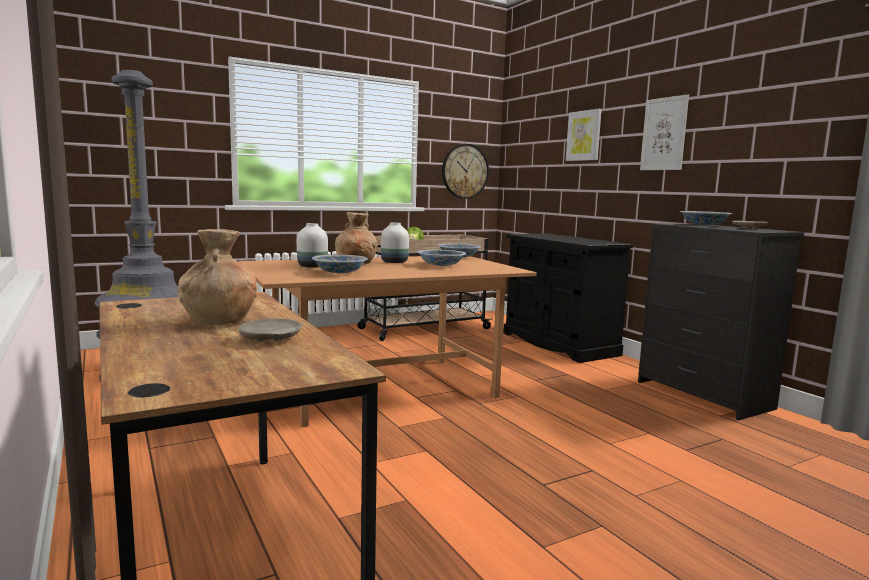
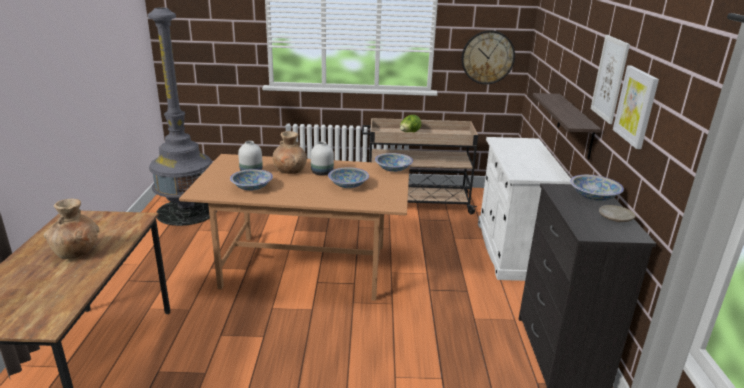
camera: 30 degrees right, 15 degrees up
beige plate [238,318,302,342] -> none
black cabinet [503,234,633,363] -> white cabinet [478,137,571,281]
picture [566,109,602,161] -> picture moved to [613,65,659,149]
none -> shelf [533,93,602,159]

